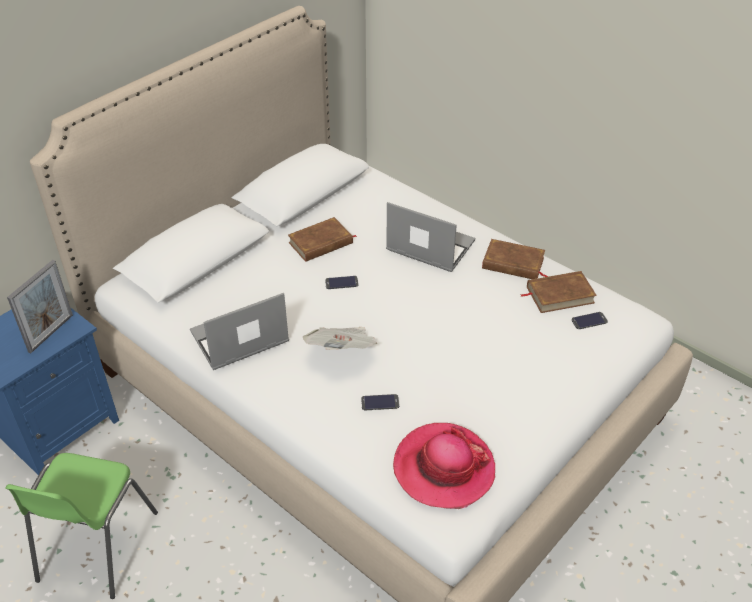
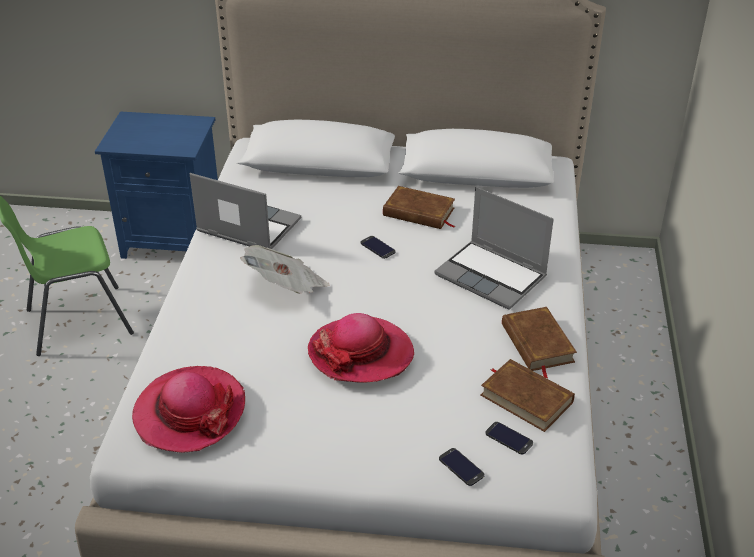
camera: 55 degrees right, 5 degrees down
picture frame [7,260,73,353] -> none
phone [361,394,399,410] -> phone moved to [439,448,485,486]
laptop [386,202,475,272] -> laptop turned 135 degrees clockwise [434,187,554,310]
none -> hat [308,313,414,383]

